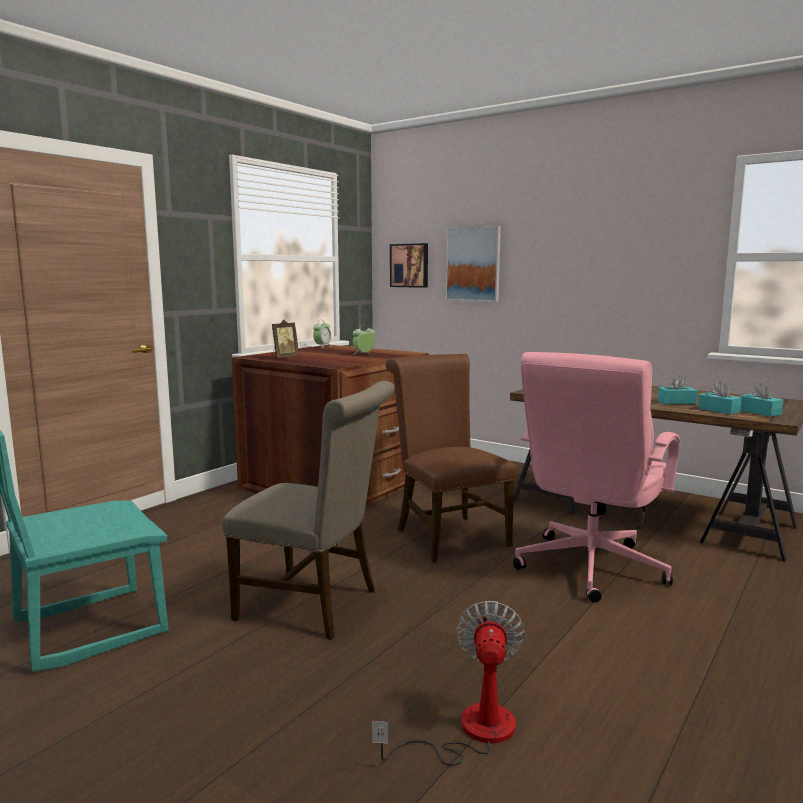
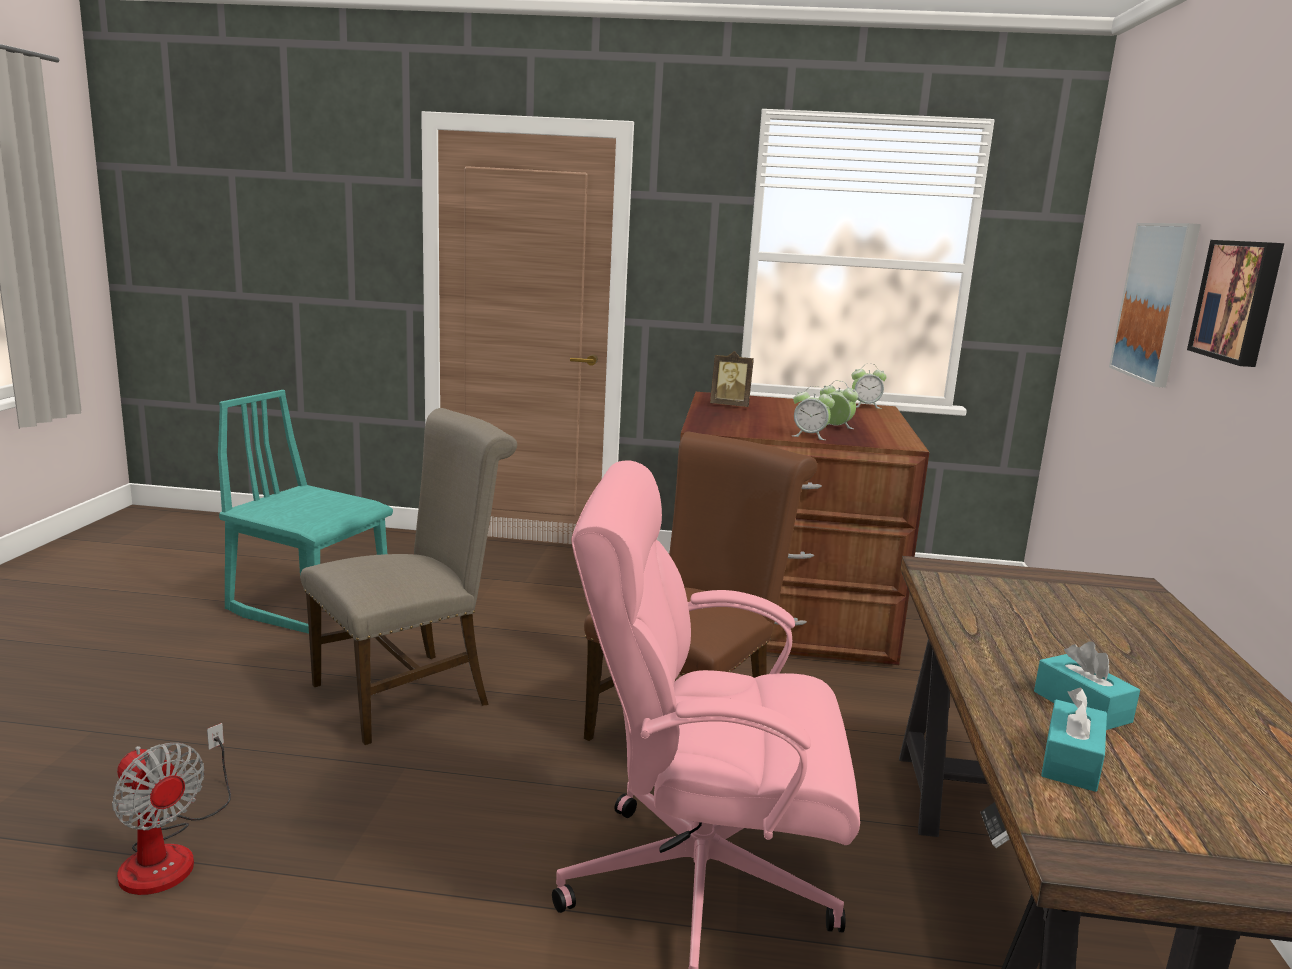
camera: 60 degrees right, 5 degrees up
beige chair [222,381,395,640] -> beige chair turned 120 degrees counterclockwise [300,408,517,745]
fan [372,601,525,765] -> fan turned 60 degrees clockwise [112,723,231,895]
picture [390,243,428,288] -> picture moved to [1187,240,1284,367]
turquoise tissue box [739,383,783,417] -> none
none -> alarm clock [792,386,835,440]

